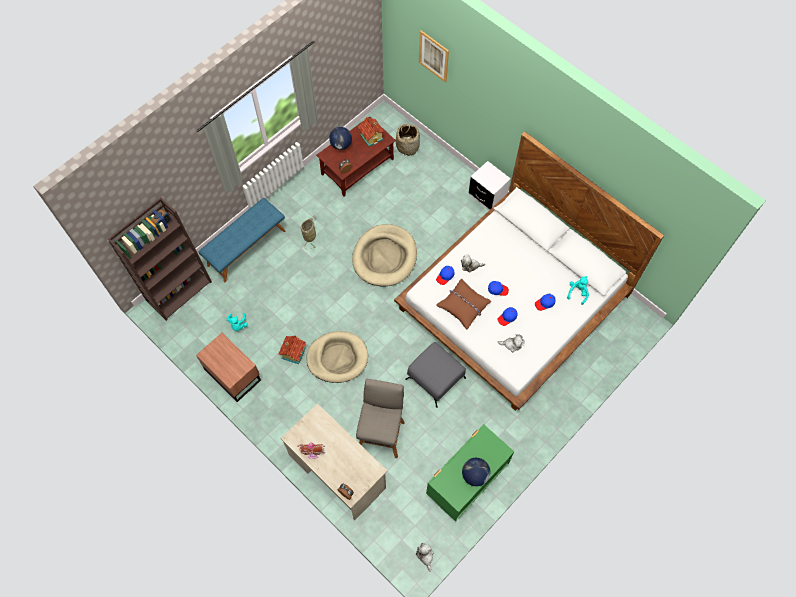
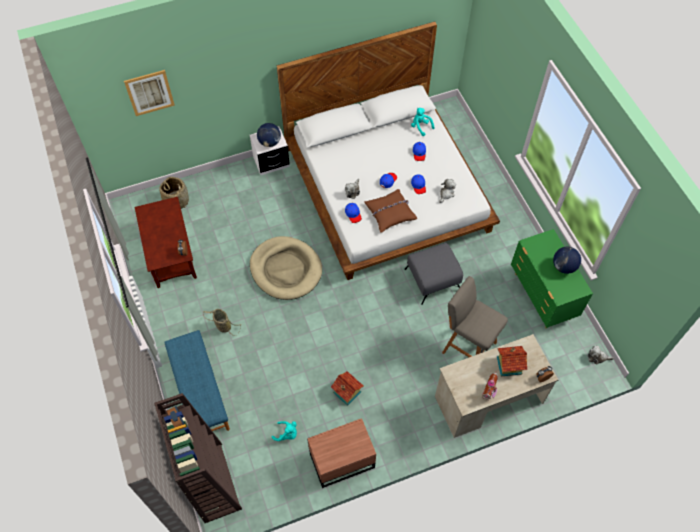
camera: 65 degrees left, 5 degrees down
beige dog bed [306,331,368,383] -> none
globe [329,127,352,150] -> globe moved to [257,123,281,147]
toy house [358,117,385,147] -> toy house moved to [497,346,527,376]

